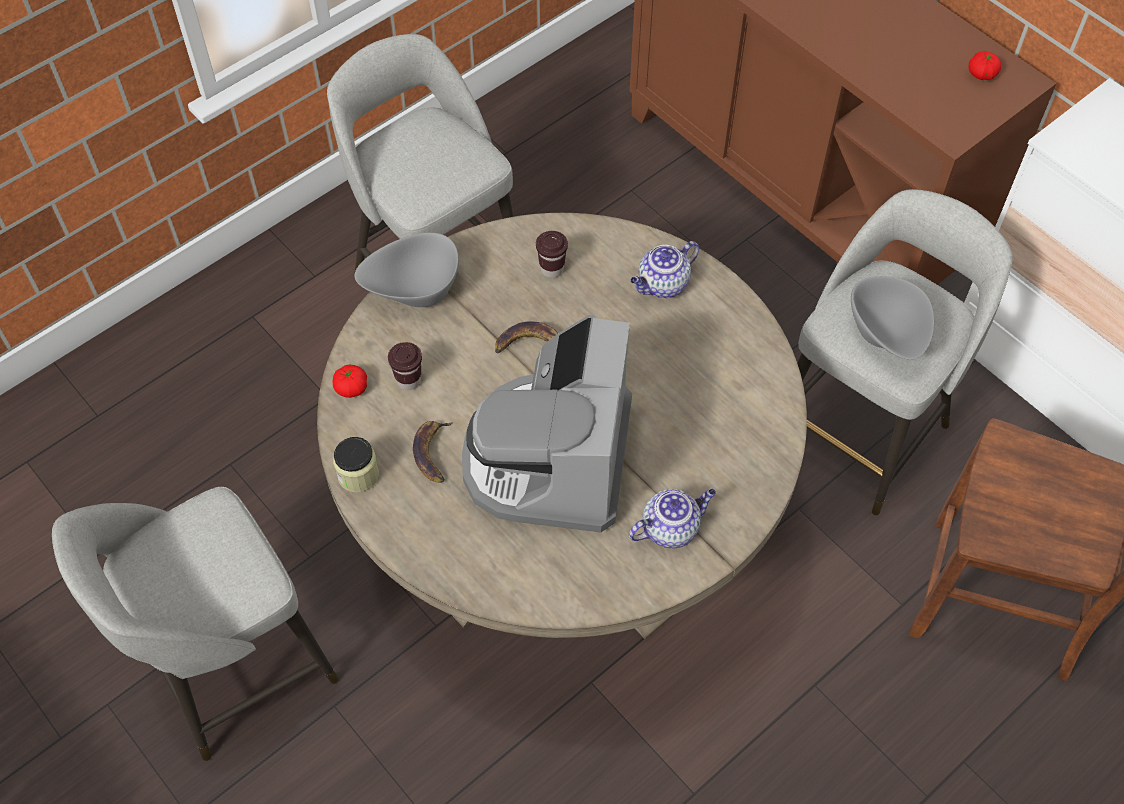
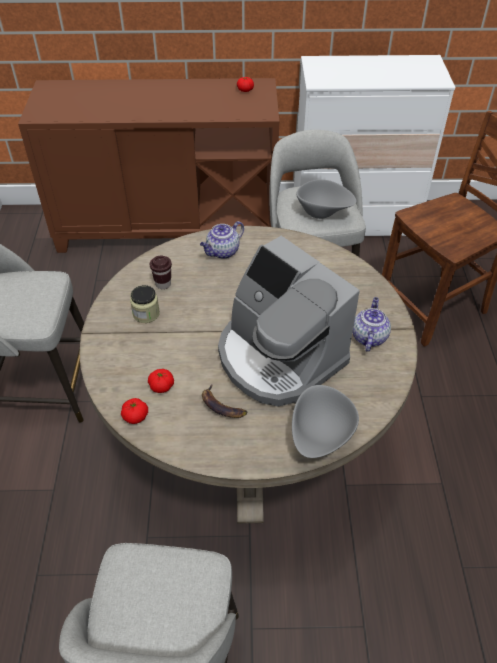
camera: 50 degrees left, 10 degrees down
jar [333,437,379,492] -> jar moved to [130,285,160,323]
grey bowl [355,233,459,307] -> grey bowl moved to [292,385,359,458]
brown cup [388,342,422,390] -> tomato [148,369,174,393]
banana [495,321,558,354] -> none
teapot [630,241,699,298] -> teapot turned 45 degrees clockwise [200,221,244,259]

